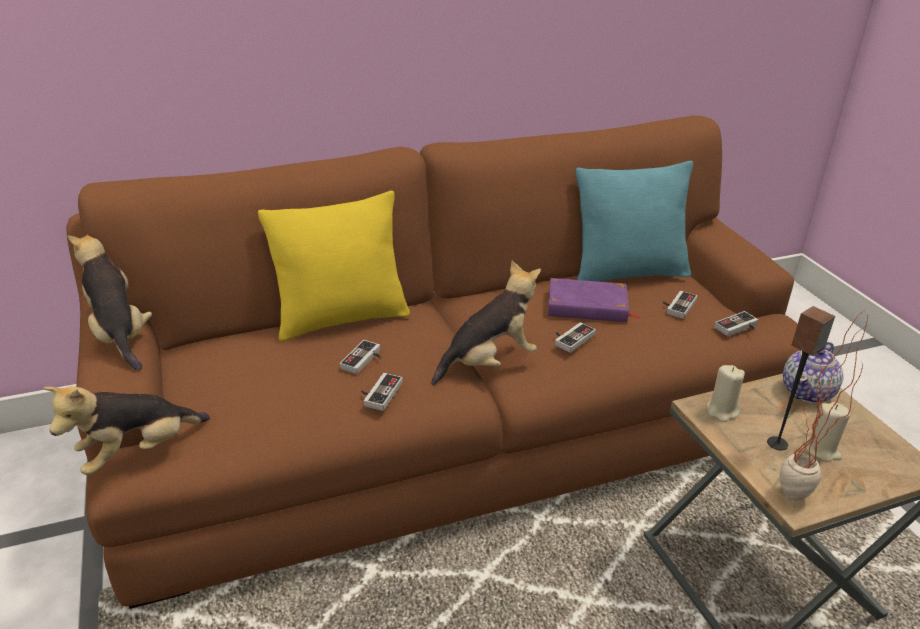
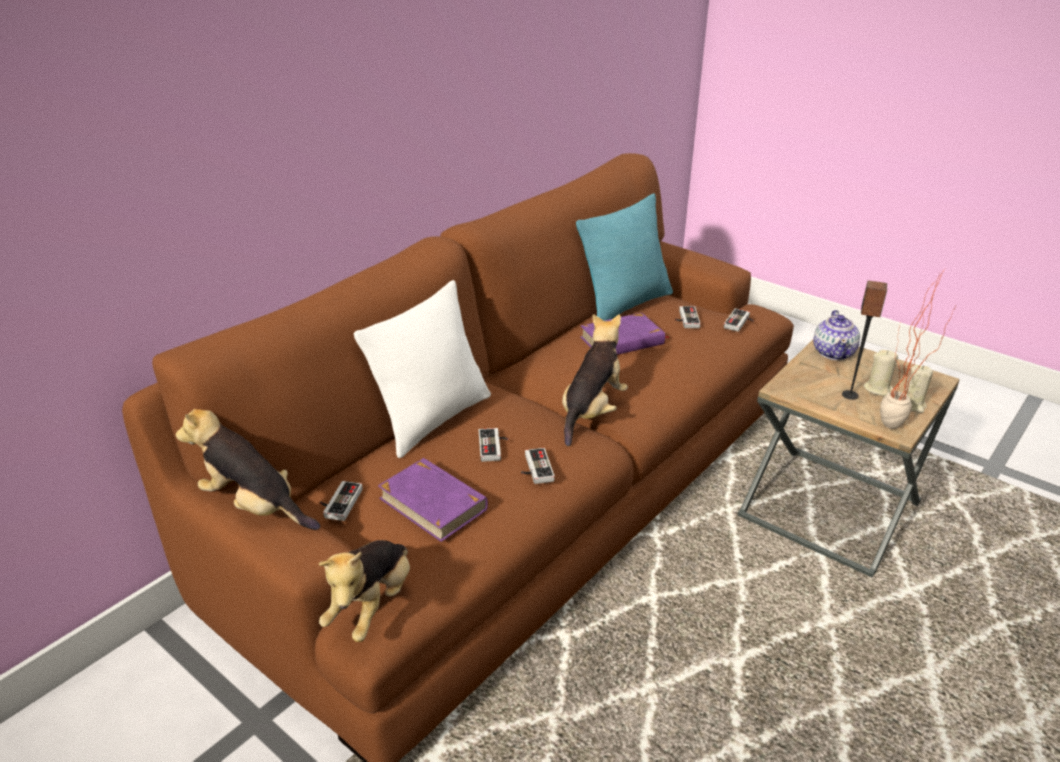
camera: 30 degrees left, 0 degrees up
yellow pillow [258,191,410,341] -> white pillow [354,280,491,458]
game controller [555,322,596,353] -> game controller moved to [320,481,363,521]
beige candle [707,365,745,422] -> beige candle moved to [904,365,933,413]
none -> purple book [378,458,488,542]

